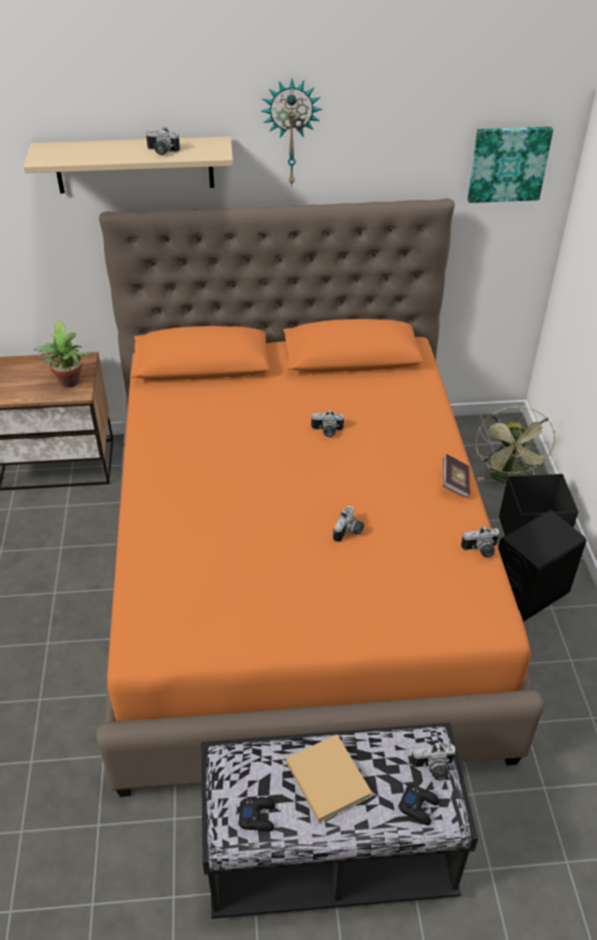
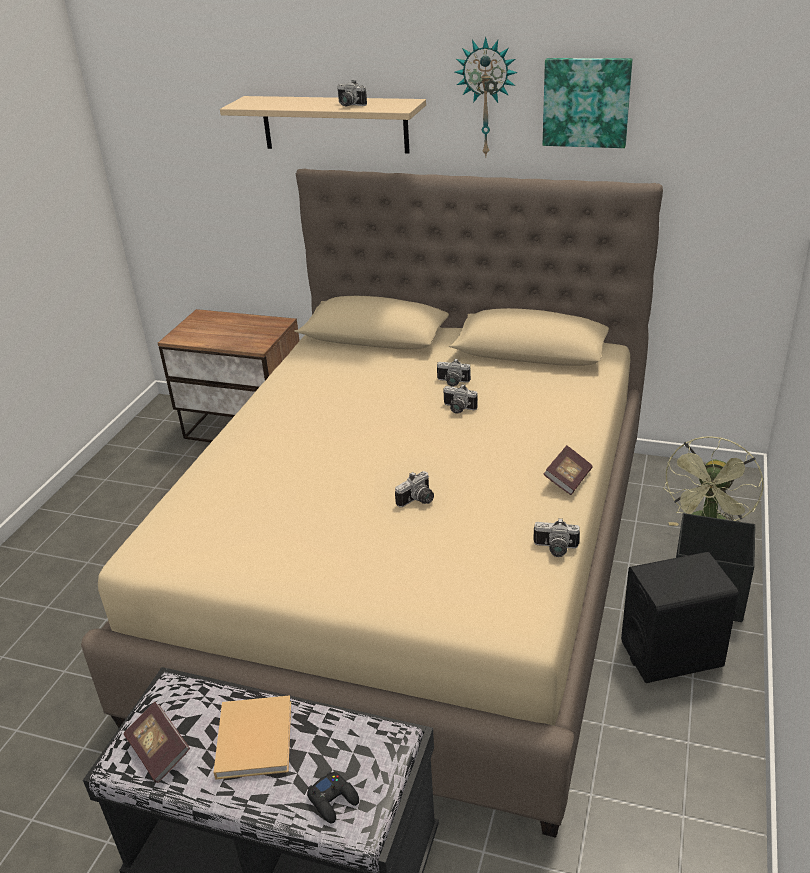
camera: 25 degrees right, 10 degrees down
potted plant [34,321,90,388] -> none
orange bed [96,198,545,797] -> beige bed [81,168,663,838]
black game controller [238,797,275,832] -> book [124,702,190,783]
camera [411,742,456,780] -> camera moved to [437,358,471,387]
picture [467,127,553,203] -> picture moved to [543,58,633,148]

